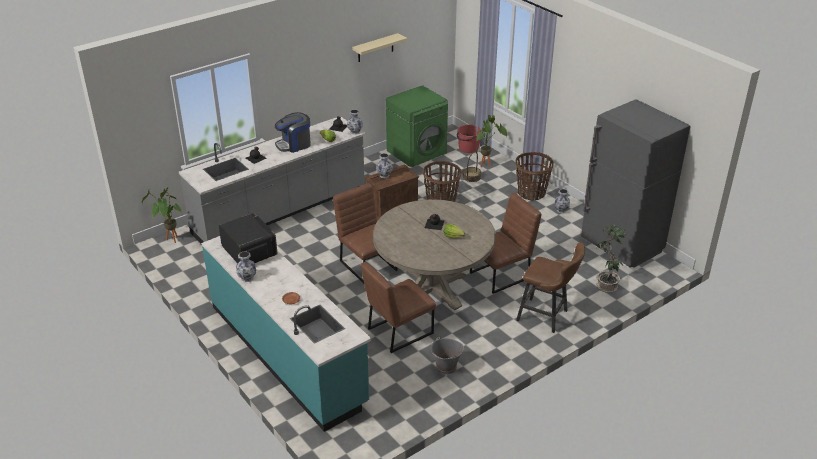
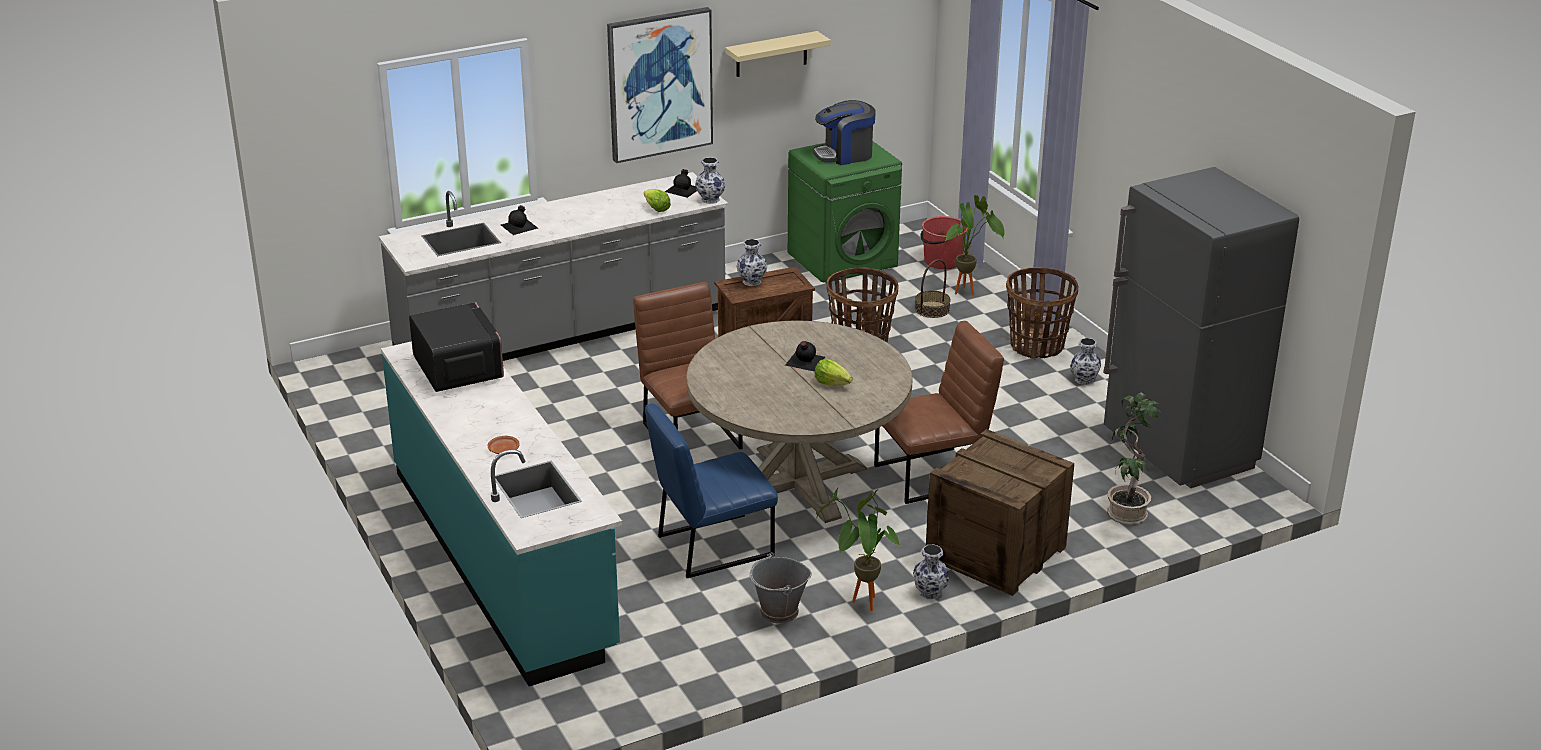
camera: 10 degrees right, 5 degrees down
potted plant [142,187,181,243] -> potted plant moved to [817,488,900,611]
vase [236,251,256,282] -> vase moved to [913,544,949,599]
coffee machine [275,112,311,153] -> coffee machine moved to [813,100,876,165]
brown chair [361,262,436,353] -> blue chair [645,403,778,578]
brown stool [516,242,585,333] -> crate [926,429,1074,596]
none -> picture [607,7,713,163]

